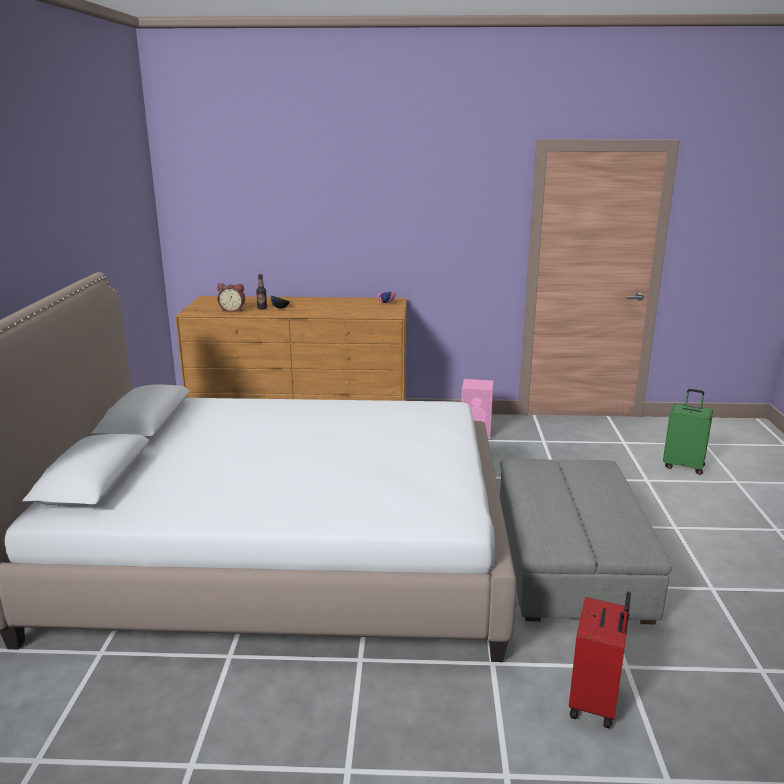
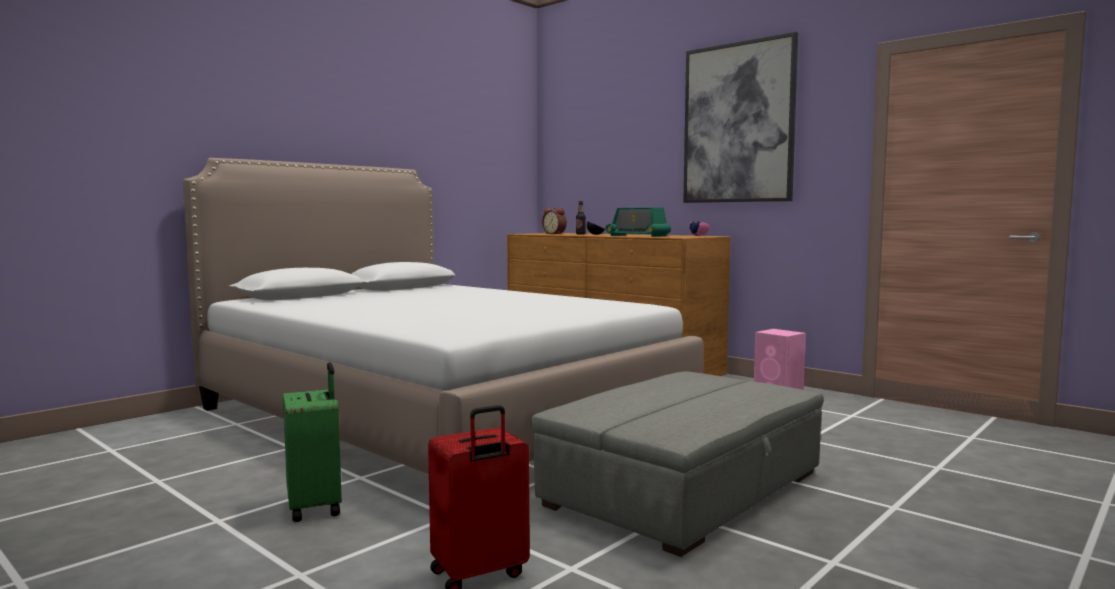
camera: 40 degrees right, 15 degrees down
green suitcase [663,389,713,475] -> green suitcase moved to [283,362,342,522]
none -> radio [605,207,671,237]
none -> picture [683,32,798,203]

